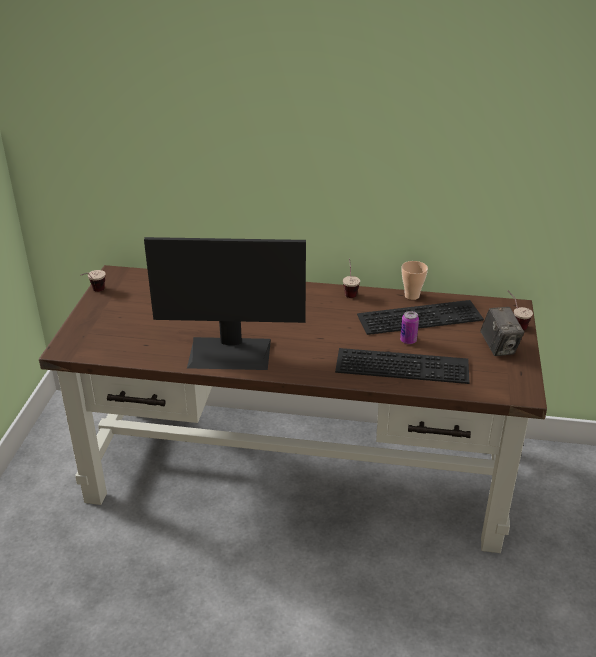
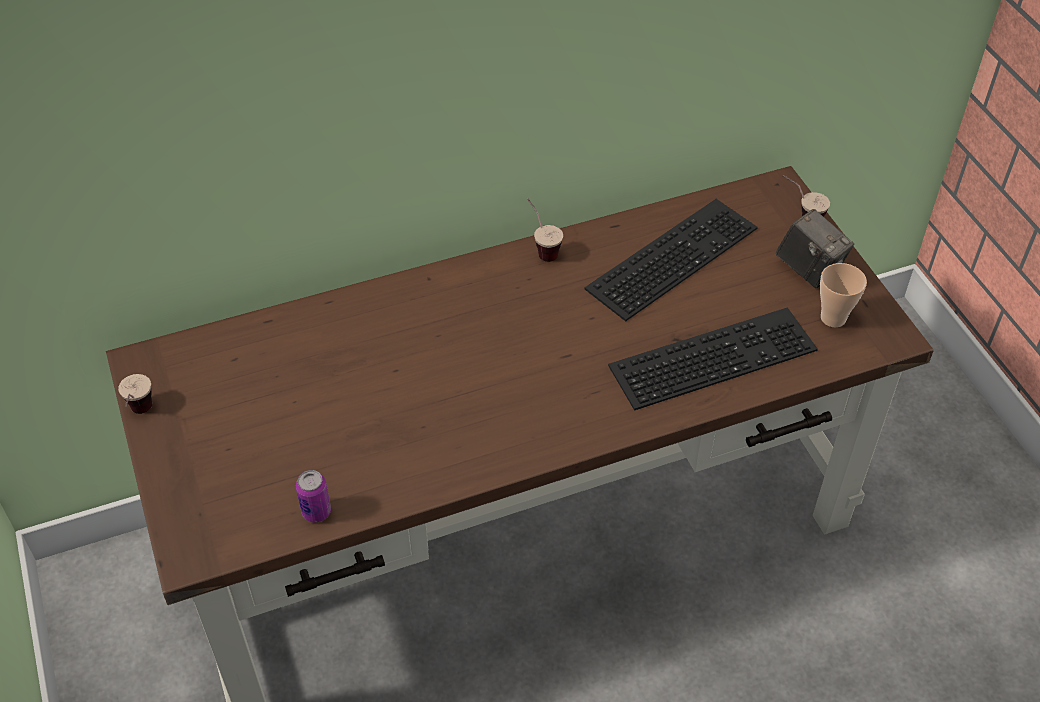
camera: 30 degrees left, 15 degrees up
monitor [144,237,306,370] -> none
can [400,311,419,344] -> can moved to [296,470,331,523]
cup [402,261,428,300] -> cup moved to [820,263,867,327]

